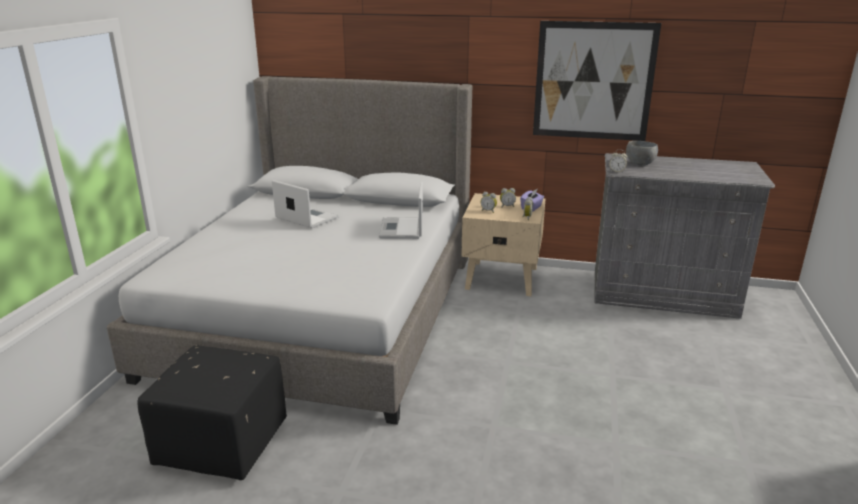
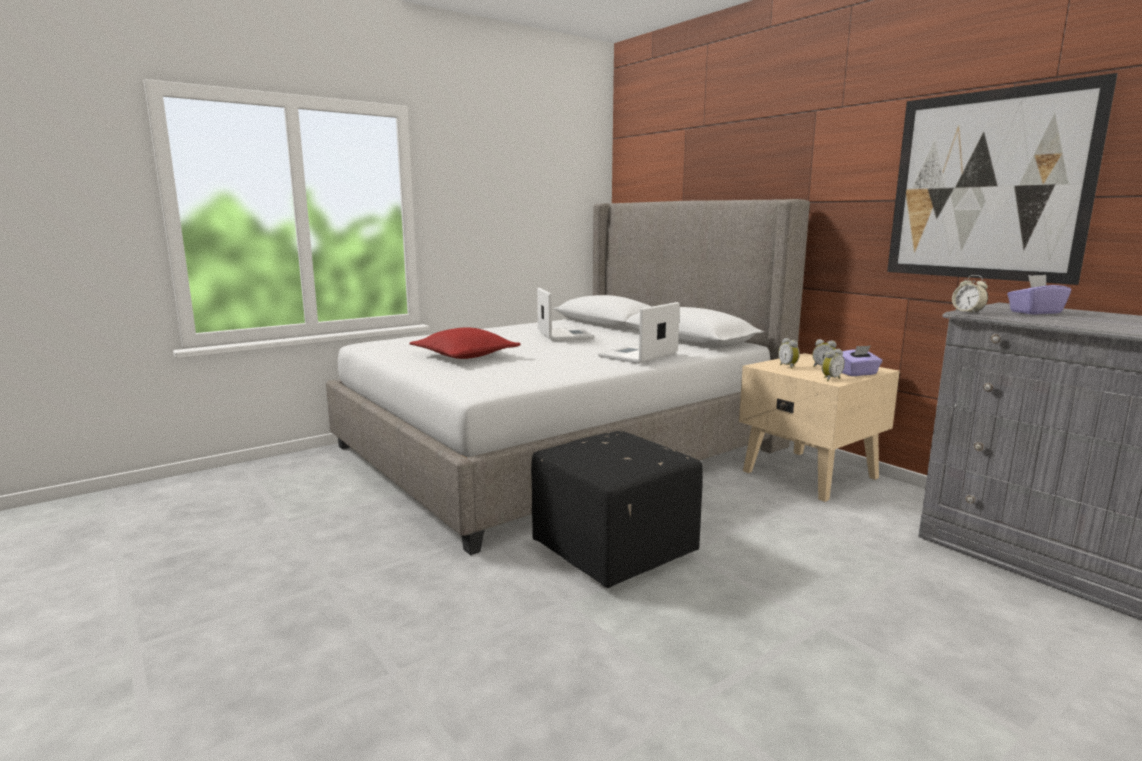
camera: 40 degrees right, 10 degrees down
black ottoman [138,345,287,480] -> black ottoman moved to [531,431,703,588]
grey bowl [626,141,658,166] -> purple tissue box [1007,275,1071,315]
none -> red pillow [409,327,521,359]

